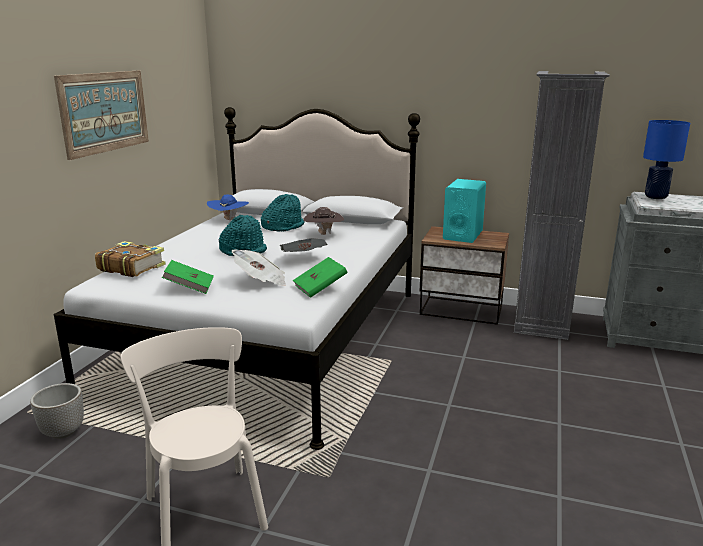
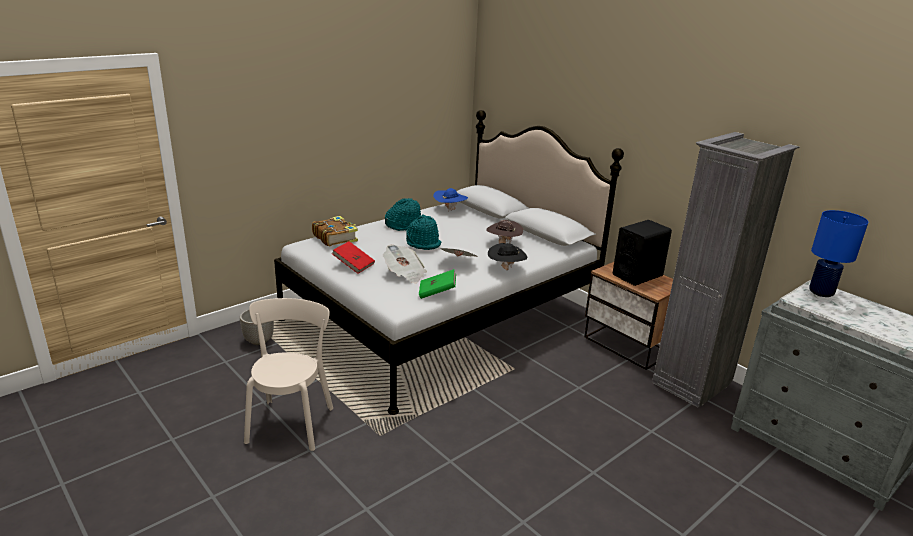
camera: 30 degrees right, 5 degrees up
picture [54,71,149,160] -> none
green book [162,260,214,294] -> red book [332,241,375,274]
turquoise hat [261,194,304,232] -> turquoise hat moved to [385,198,421,231]
turquoise speaker [443,179,486,243] -> black speaker [613,220,672,286]
none -> black hat [488,243,527,270]

